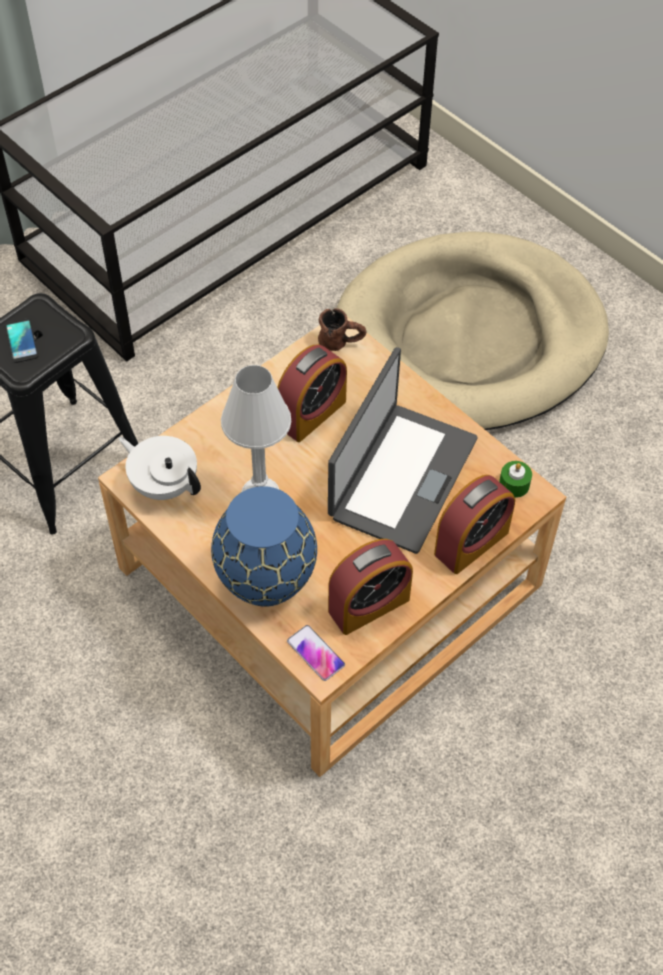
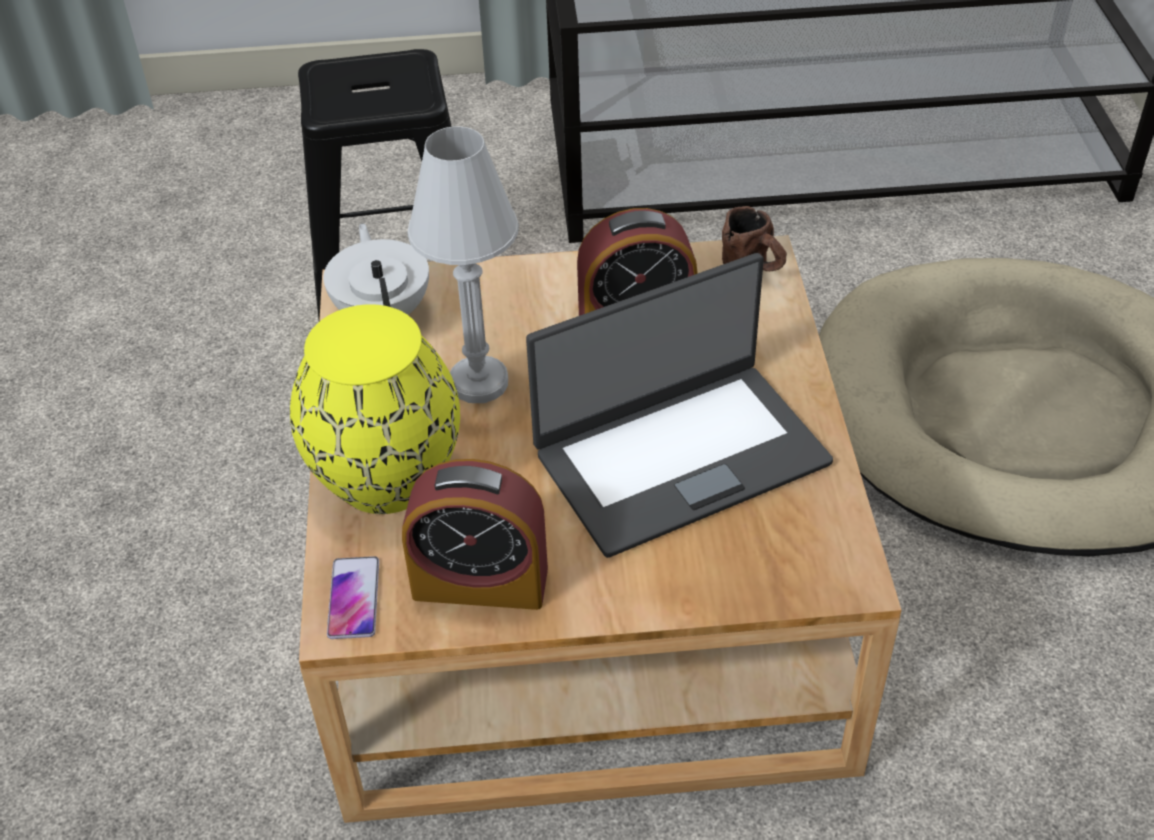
camera: 40 degrees right, 10 degrees down
phone [5,318,38,363] -> none
blue vase [211,486,317,607] -> yellow vase [290,304,460,514]
alarm clock [434,475,515,574] -> none
green candle [499,461,532,498] -> none

